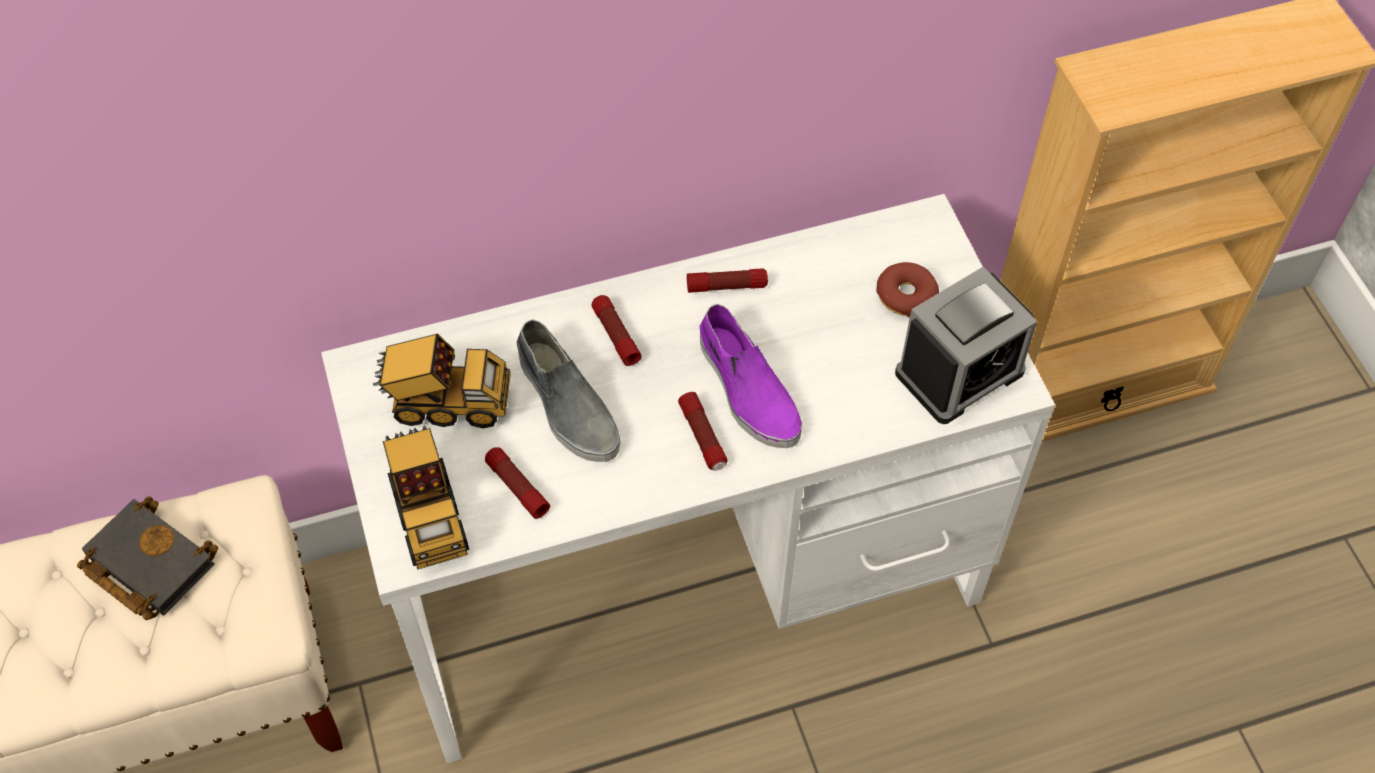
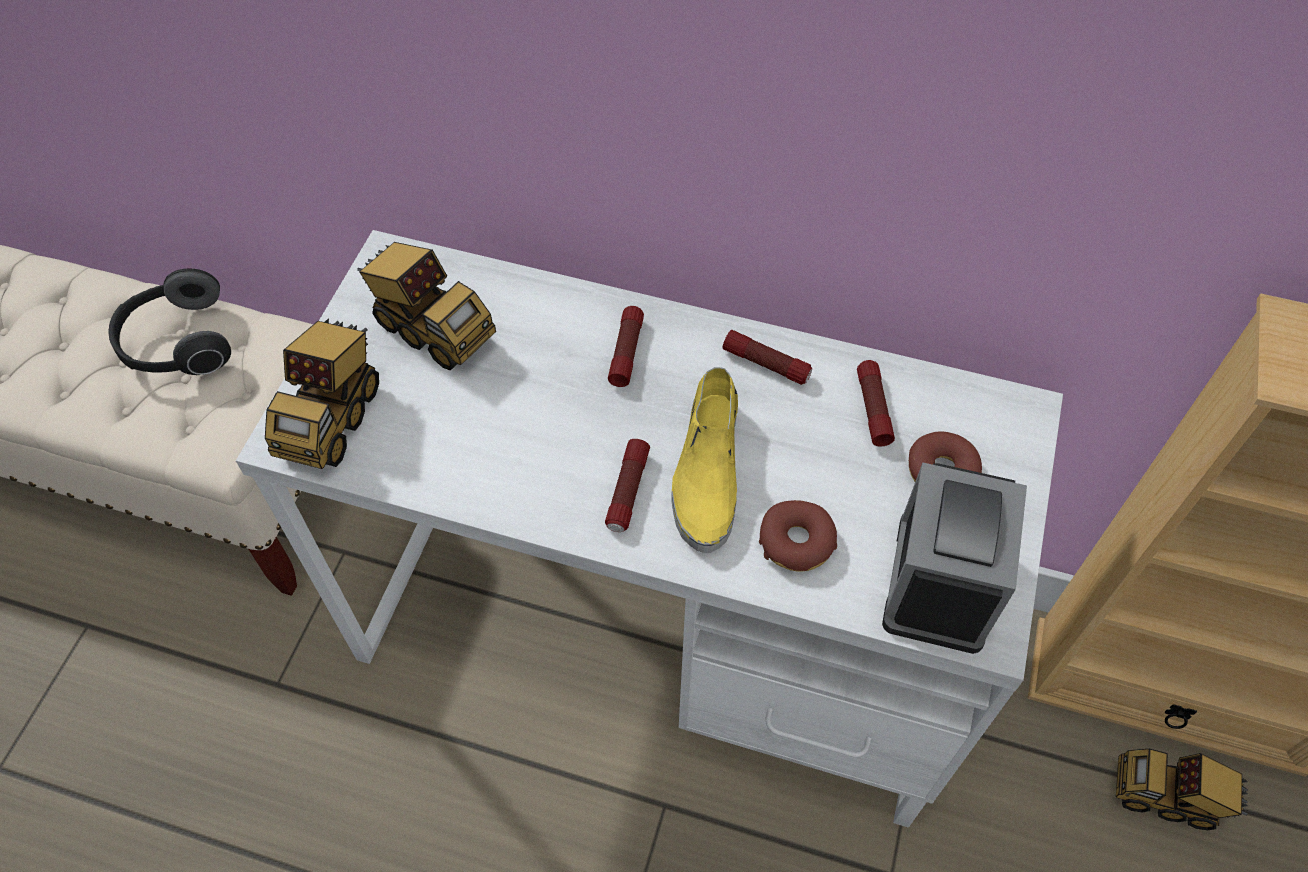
camera: 35 degrees right, 0 degrees up
black book [77,496,218,620] -> headphones [108,268,231,375]
flashlight [485,447,550,519] -> flashlight moved to [857,360,895,446]
grey shoe [516,319,620,462] -> none
purple shoe [700,304,802,448] -> yellow shoe [671,367,738,553]
alarm clock [895,267,1037,424] -> alarm clock turned 105 degrees clockwise [882,463,1027,654]
none -> donut [759,500,837,572]
none -> toy truck [1116,749,1248,830]

